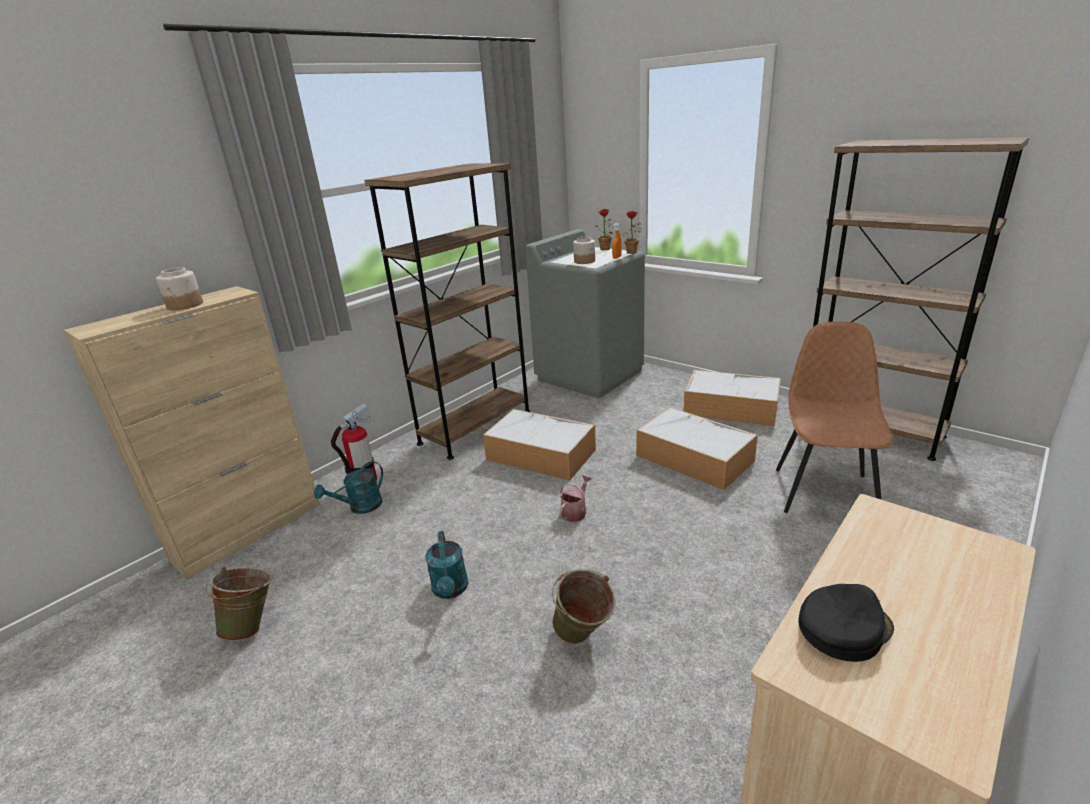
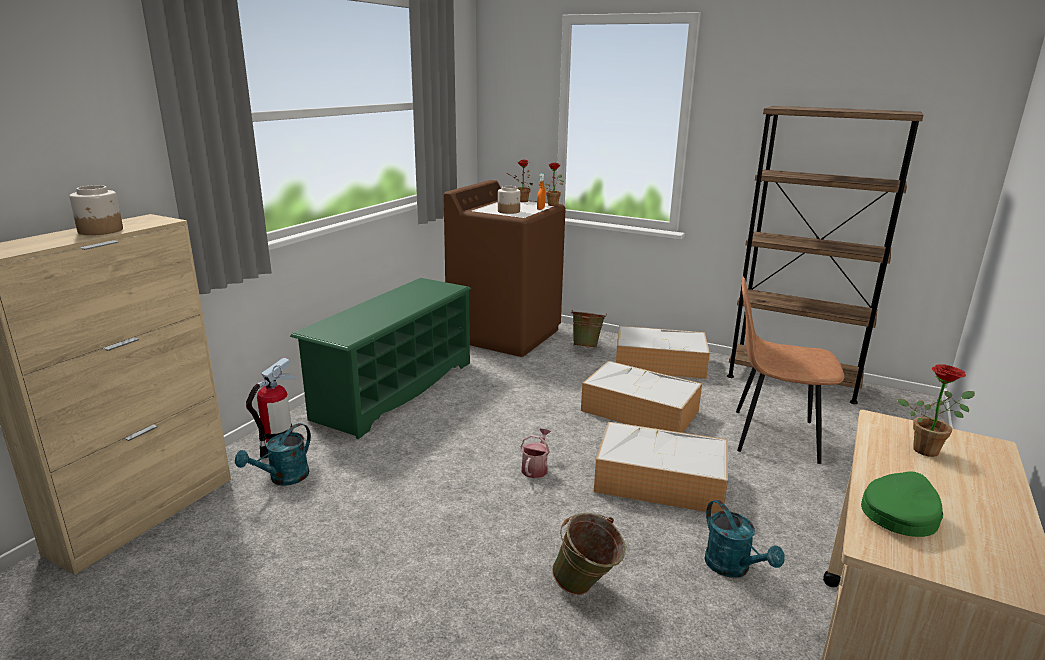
camera: 15 degrees left, 5 degrees down
green bucket [206,567,272,641] -> green bucket moved to [571,310,607,348]
brown bookcase [364,163,530,460] -> green shoe rack [290,278,472,439]
turquoise watering can [425,531,468,599] -> turquoise watering can moved to [704,500,785,577]
storage box [483,409,596,480] -> storage box moved to [594,422,728,513]
grey washing machine [525,229,645,398] -> brown washing machine [444,180,566,357]
brown chair [776,322,894,513] -> brown chair turned 75 degrees counterclockwise [736,276,844,464]
black cap [799,584,894,662] -> green cap [861,471,943,537]
none -> potted plant [897,364,975,457]

